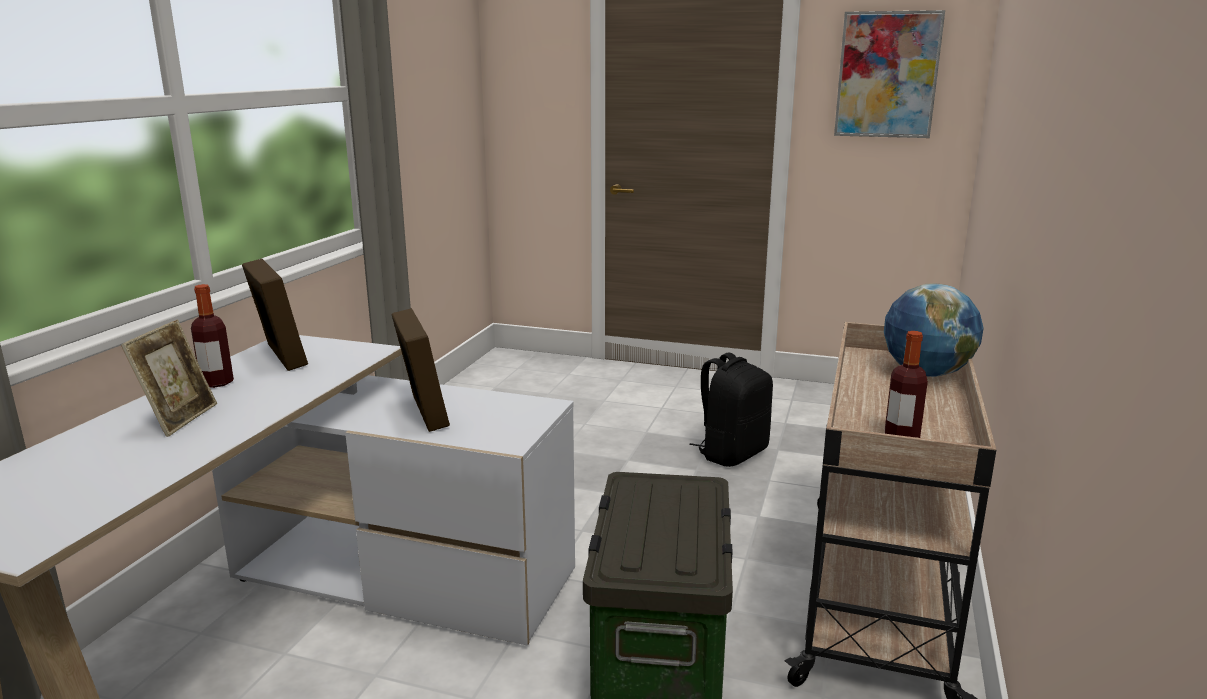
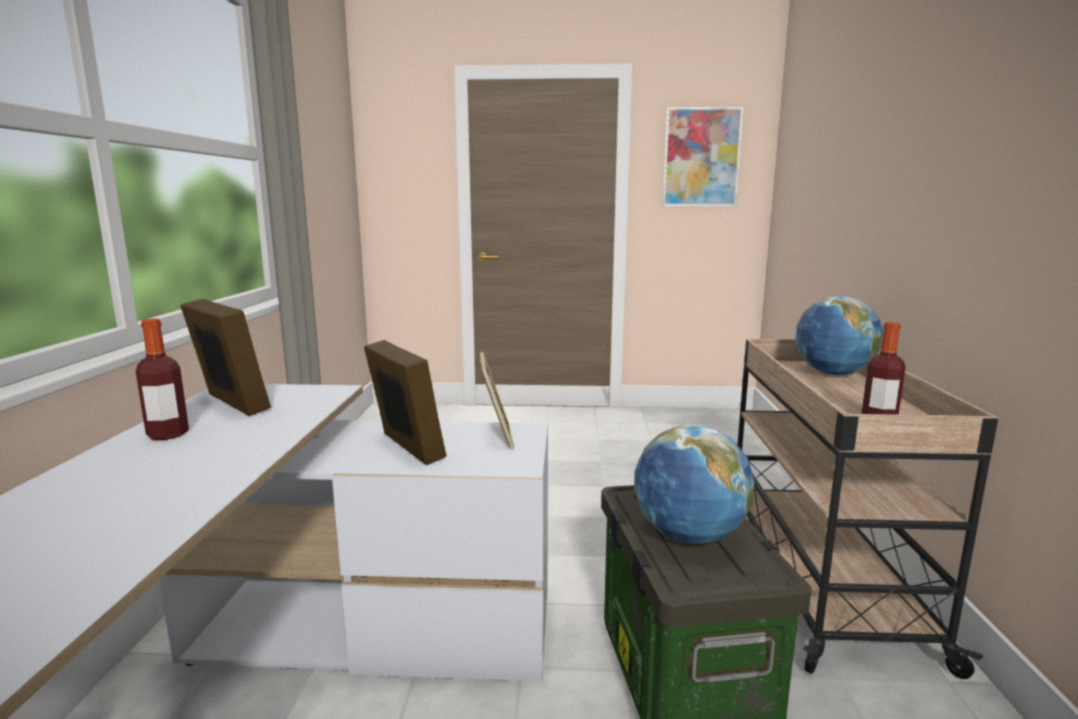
camera: 15 degrees left, 5 degrees down
picture frame [121,319,217,437] -> picture frame moved to [480,352,515,450]
black backpack [689,352,773,467] -> none
none -> globe [634,424,754,544]

